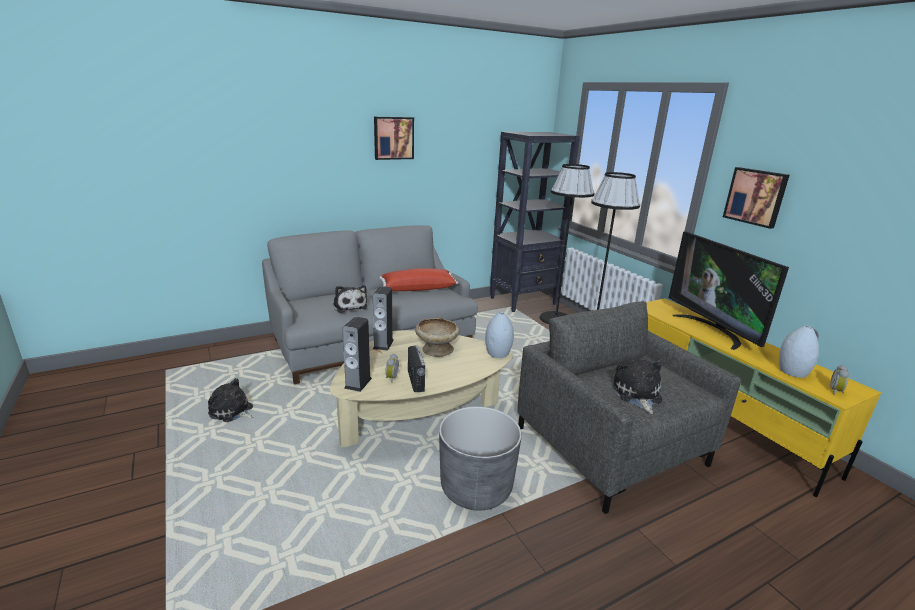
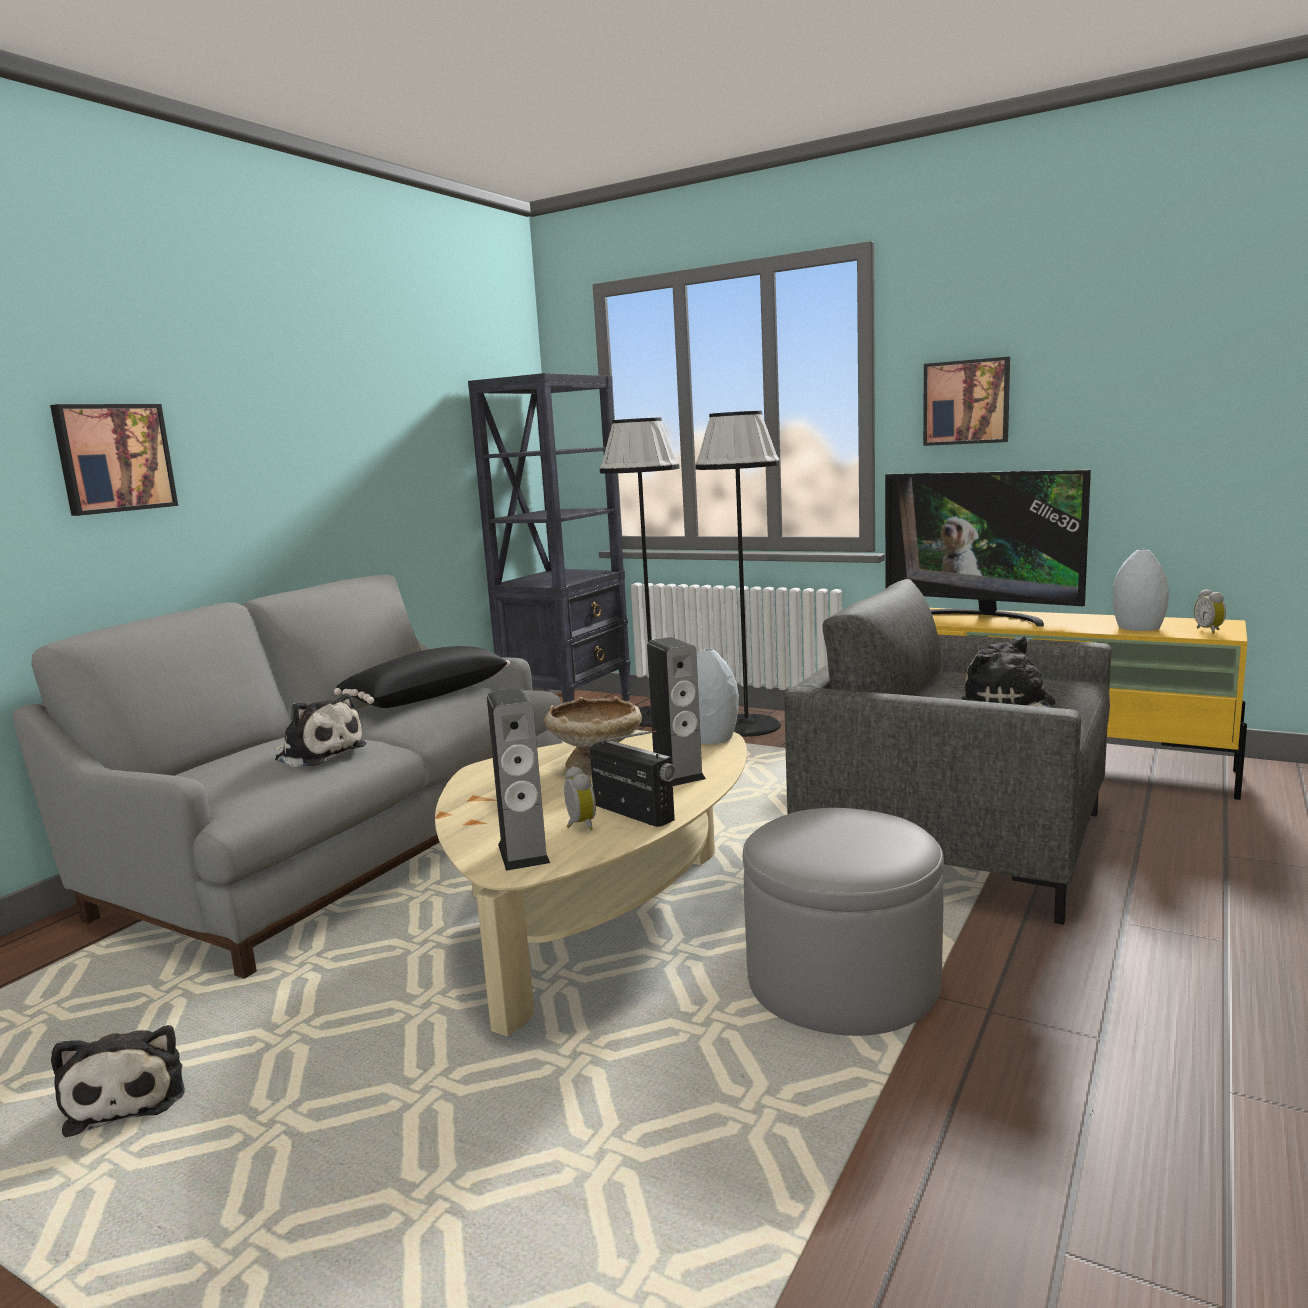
camera: 30 degrees left, 10 degrees down
plush toy [208,378,254,422] -> plush toy turned 105 degrees counterclockwise [51,1025,185,1137]
speaker [373,286,394,351] -> speaker moved to [647,637,706,786]
picture [374,117,414,160] -> picture moved to [50,404,178,516]
red pillow [379,268,458,291] -> black pillow [334,646,510,708]
grey planter [439,406,522,510] -> grey ottoman [743,808,944,1036]

